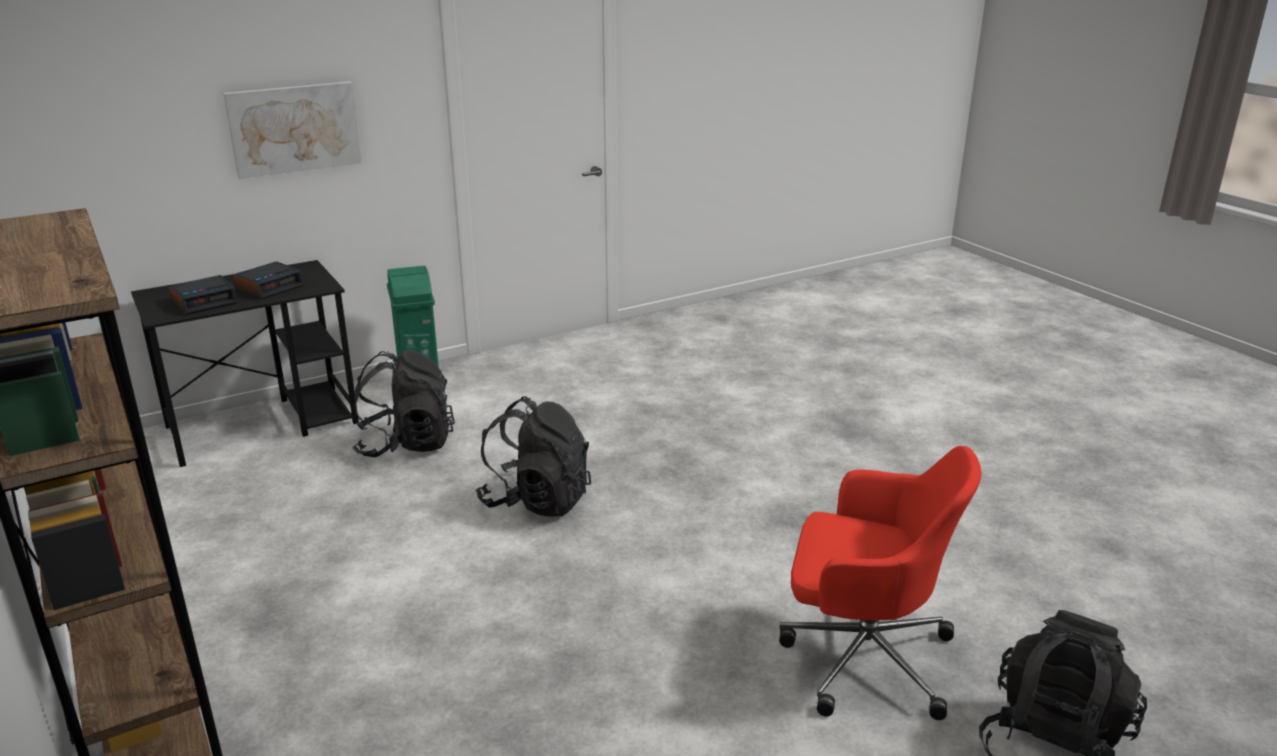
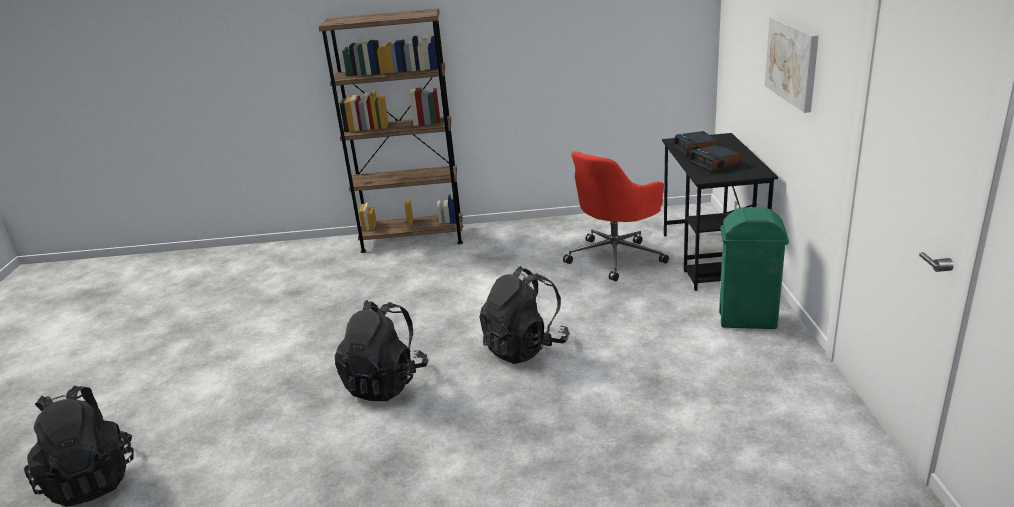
camera: 120 degrees right, 0 degrees up
black backpack [352,350,455,457] -> black backpack moved to [335,300,429,401]
red office chair [779,446,982,720] -> red office chair moved to [563,151,669,281]

